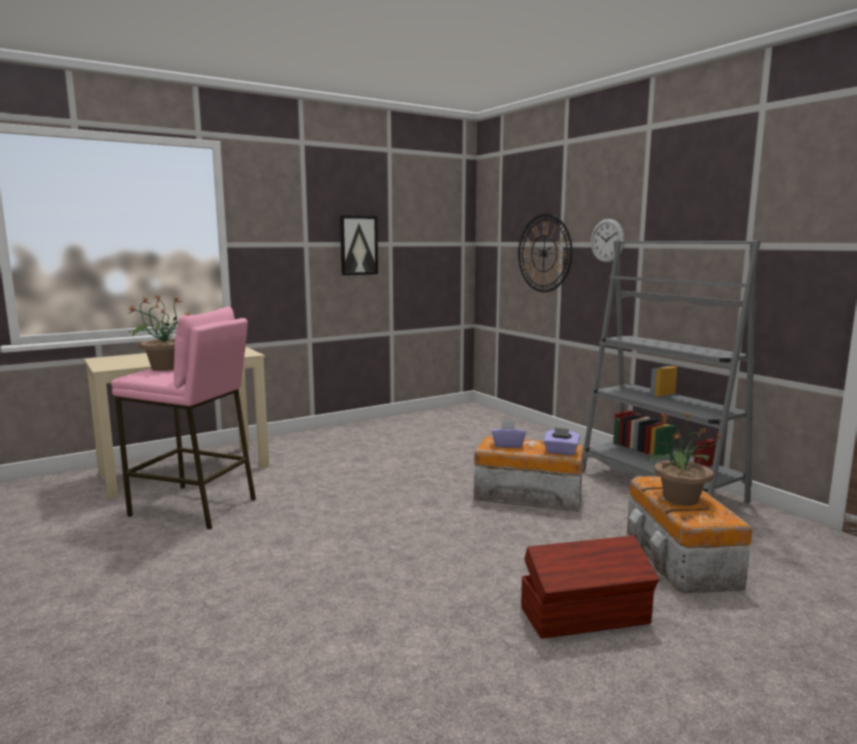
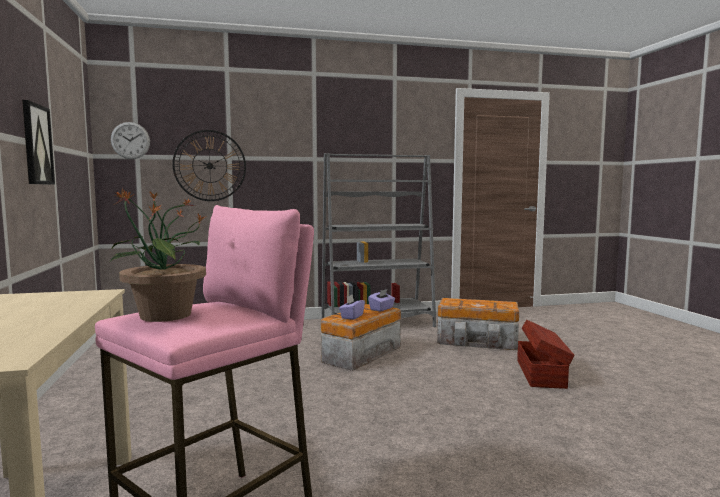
camera: 70 degrees left, 5 degrees down
wall clock [591,219,625,263] -> wall clock moved to [111,122,150,159]
potted plant [646,412,723,506] -> none

